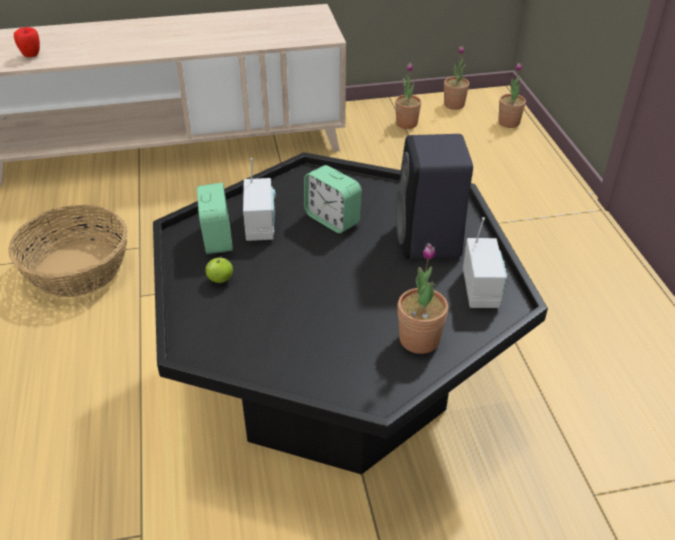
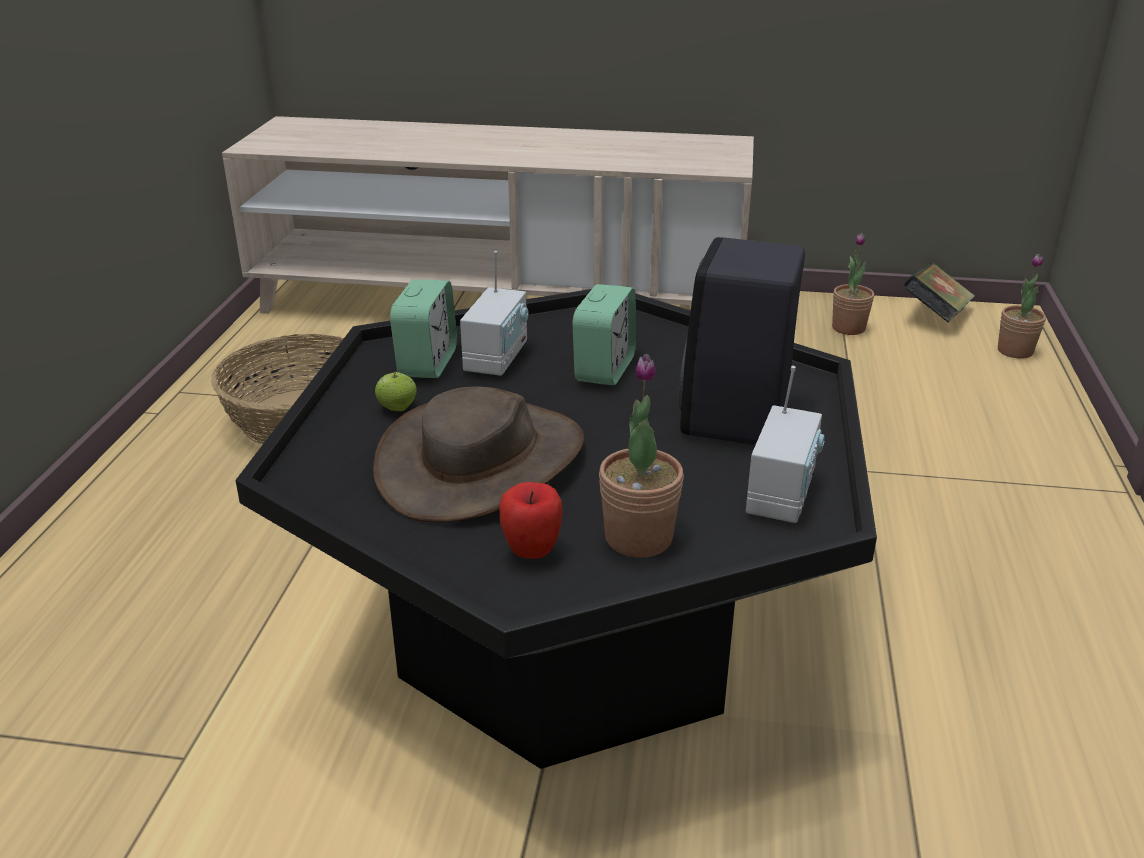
camera: 20 degrees right, 10 degrees down
apple [14,27,40,57] -> apple moved to [500,482,563,559]
alarm clock [304,165,362,233] -> alarm clock turned 135 degrees counterclockwise [572,284,636,385]
potted plant [444,46,469,110] -> book [904,263,975,323]
none -> brown hat [373,387,584,522]

